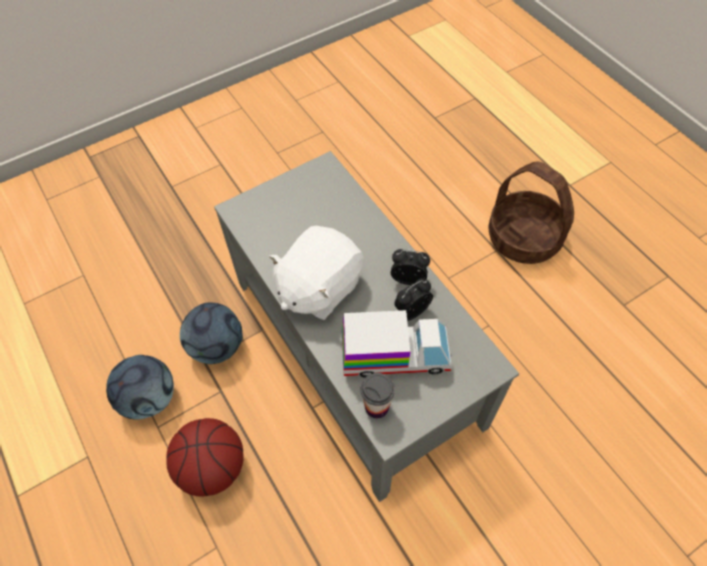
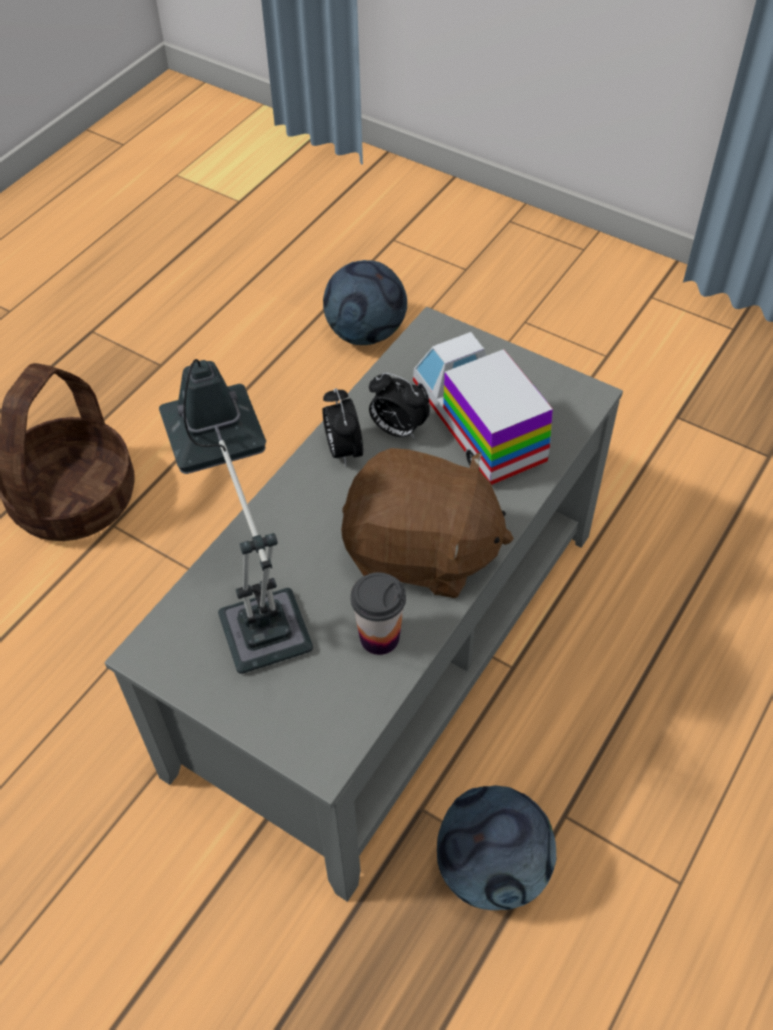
camera: 115 degrees left, 5 degrees down
football [106,355,174,419] -> football moved to [323,260,407,345]
basketball [166,418,244,497] -> none
white plush toy [269,226,364,320] -> brown plush toy [341,448,514,598]
cup [360,373,395,419] -> cup moved to [350,572,406,655]
none -> table lamp [159,359,313,674]

